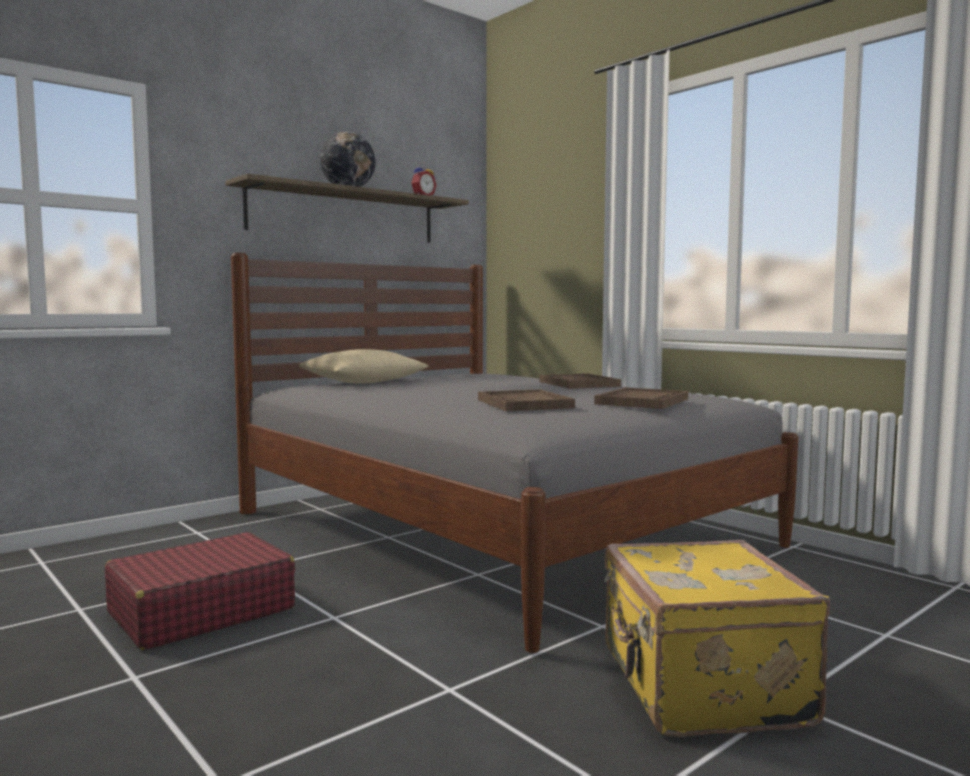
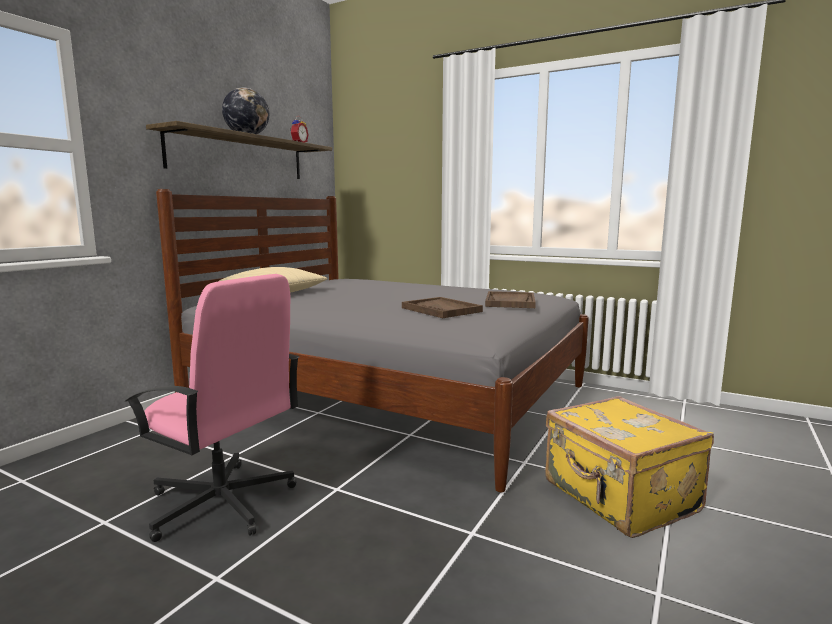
camera: 20 degrees left, 5 degrees up
red suitcase [105,532,295,650] -> pink office chair [125,274,299,542]
brown tray [539,373,621,389] -> none

